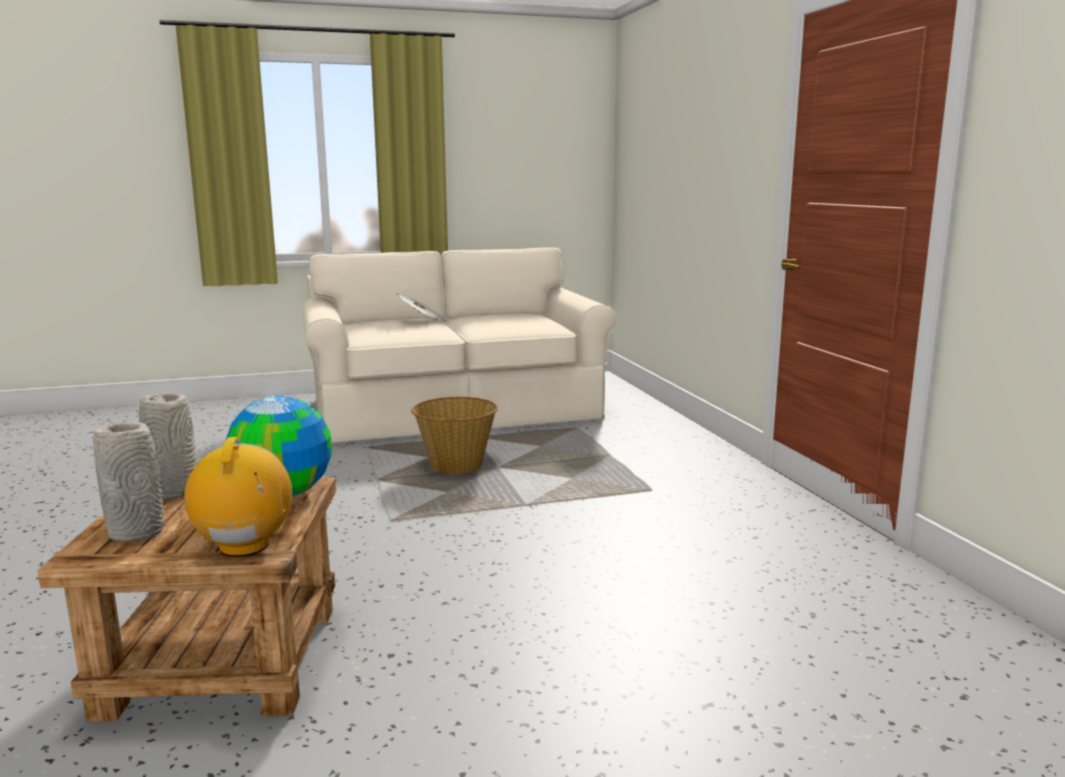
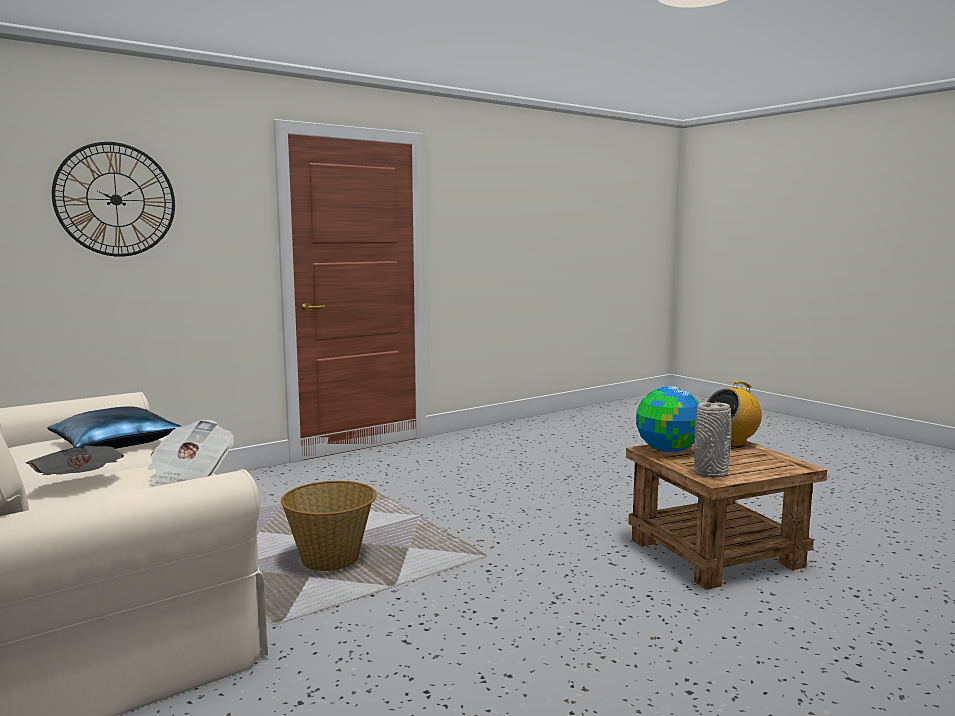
camera: 110 degrees left, 5 degrees down
grey vase [93,422,164,542] -> none
none -> blue pillow [47,406,181,449]
none -> wall clock [52,142,175,257]
none -> newspaper [148,419,235,488]

